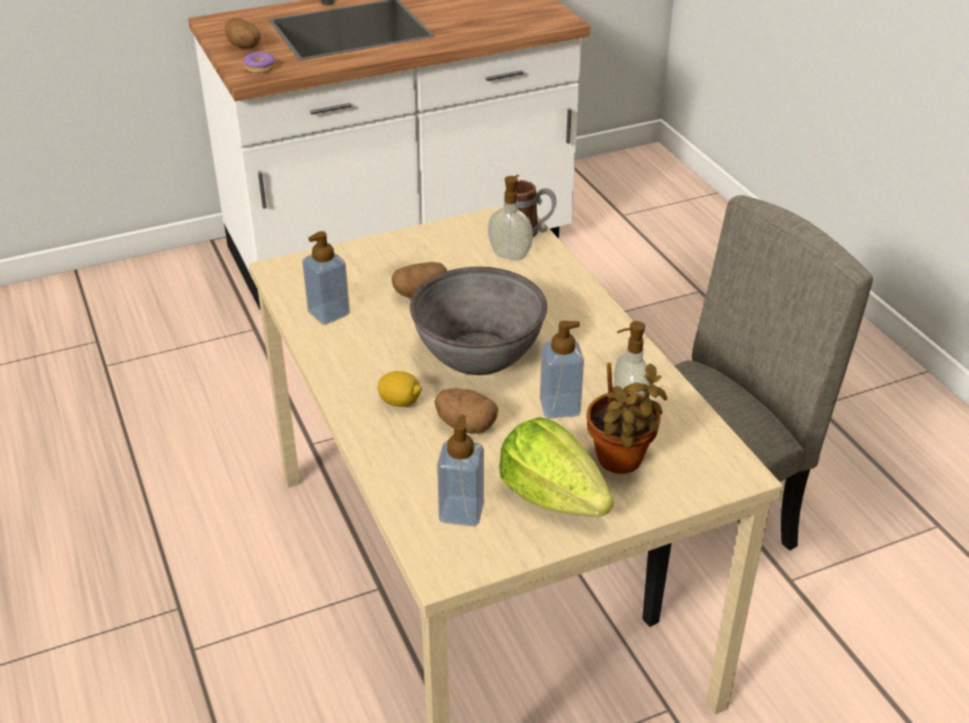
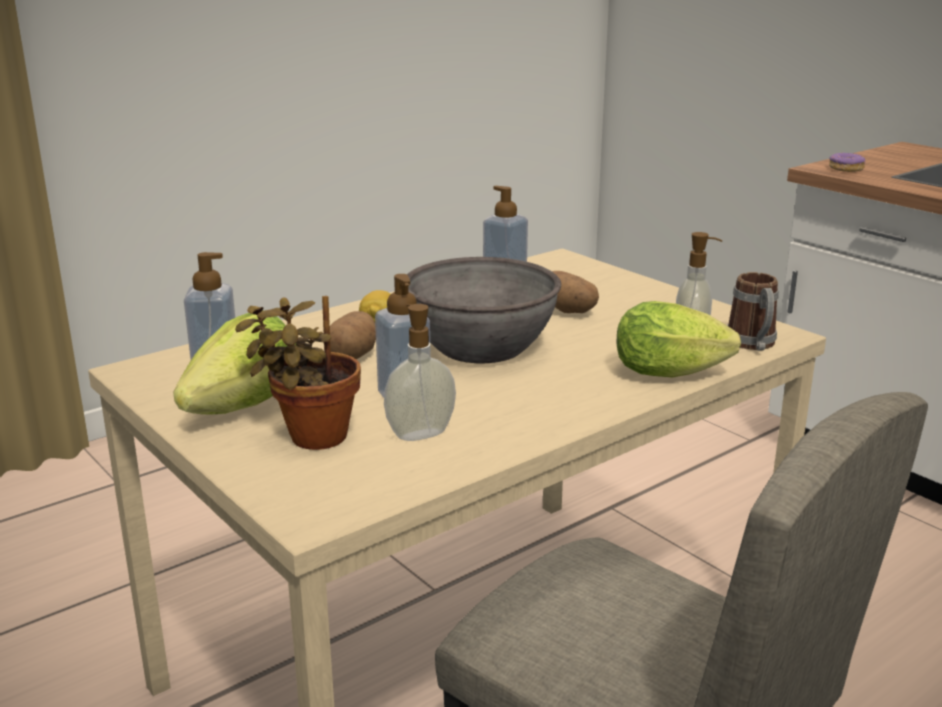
camera: 75 degrees right, 15 degrees down
potato [224,18,261,48] -> none
none -> lettuce [617,301,741,378]

